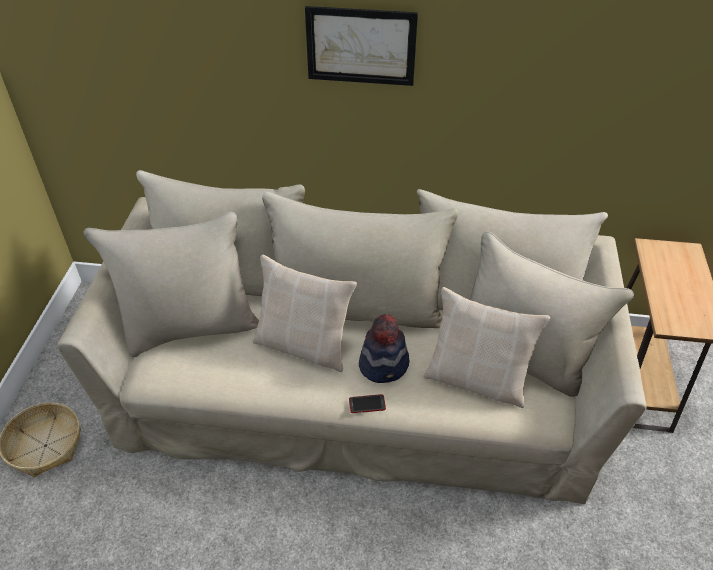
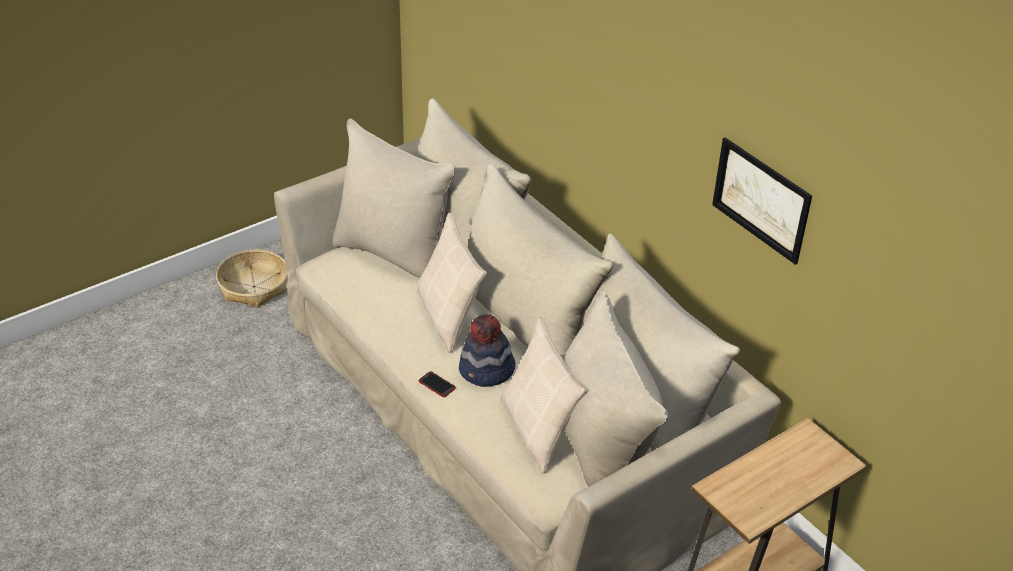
camera: 45 degrees right, 5 degrees down
picture [305,6,418,86] -> picture moved to [712,138,812,265]

